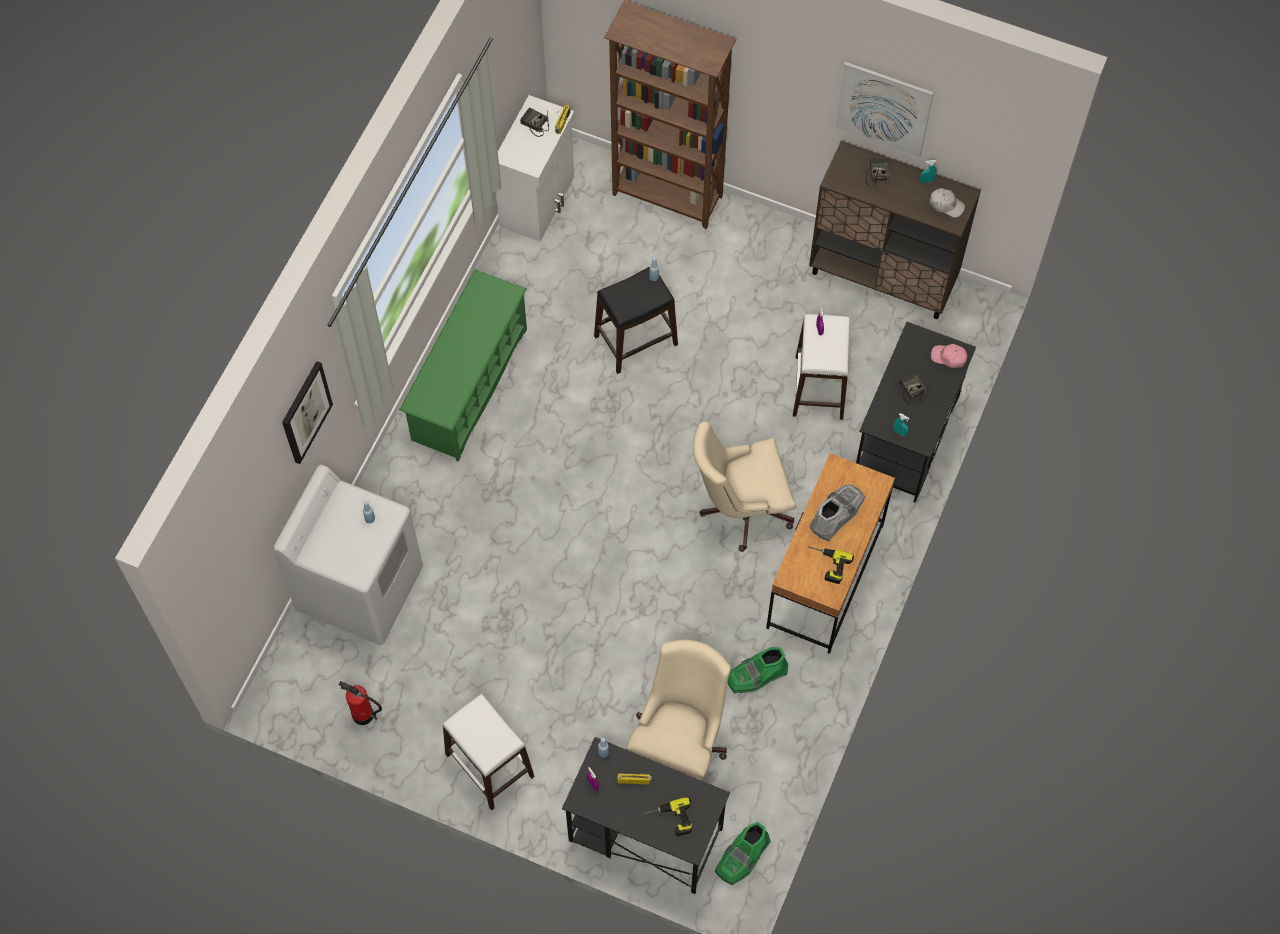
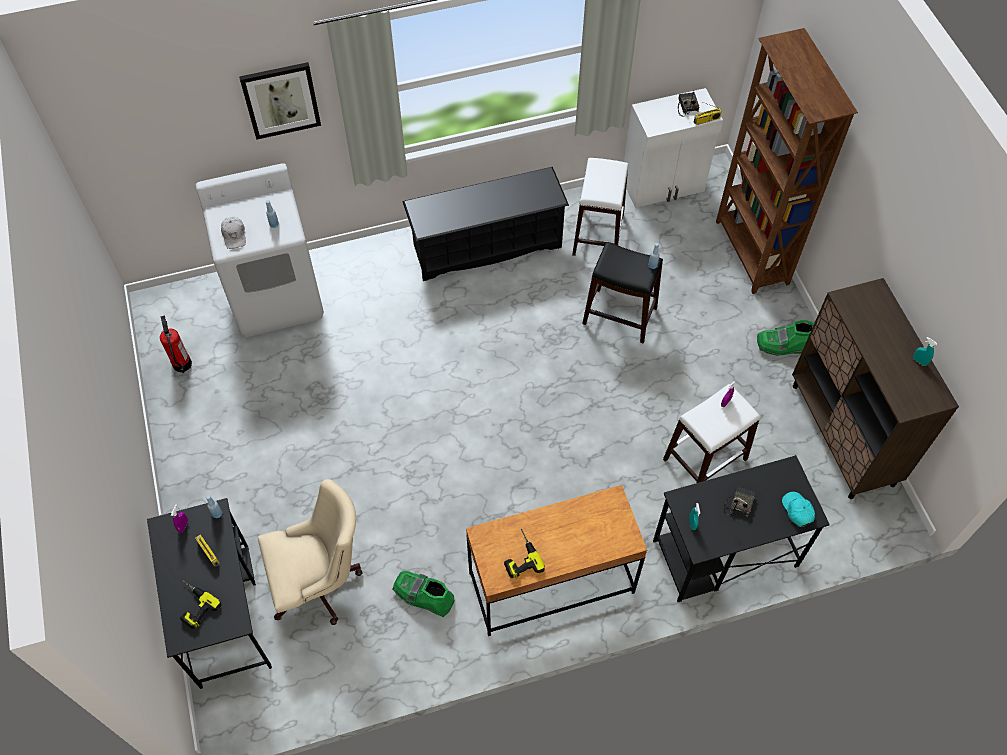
camera: 50 degrees right, 5 degrees down
green shoe rack [399,269,527,461] -> black shoe rack [402,167,569,281]
white stool [443,694,535,810] -> white stool moved to [572,158,629,256]
beige office chair [693,422,795,552] -> none
green boot [715,822,771,886] -> green boot moved to [757,320,814,356]
grey boot [810,484,865,541] -> none
picture [835,62,934,157] -> none
radio [865,159,890,186] -> none
white cap [930,188,965,218] -> white cap moved to [221,217,246,249]
pink cap [931,344,967,368] -> turquoise cap [782,492,815,527]

